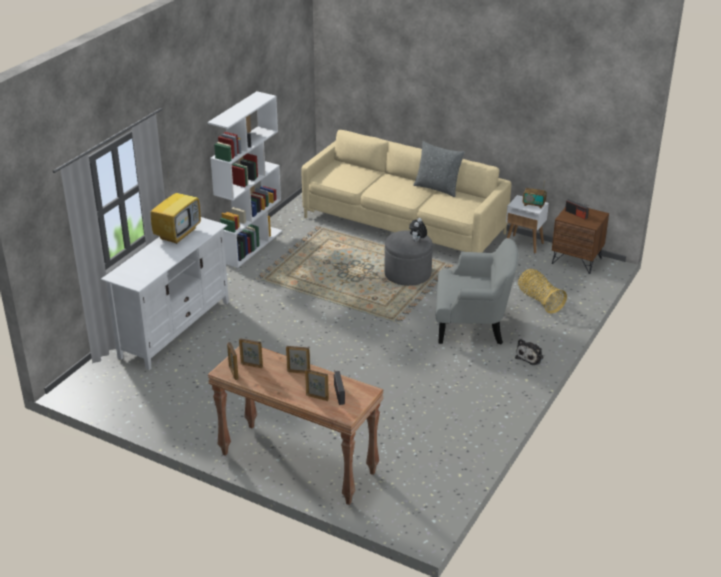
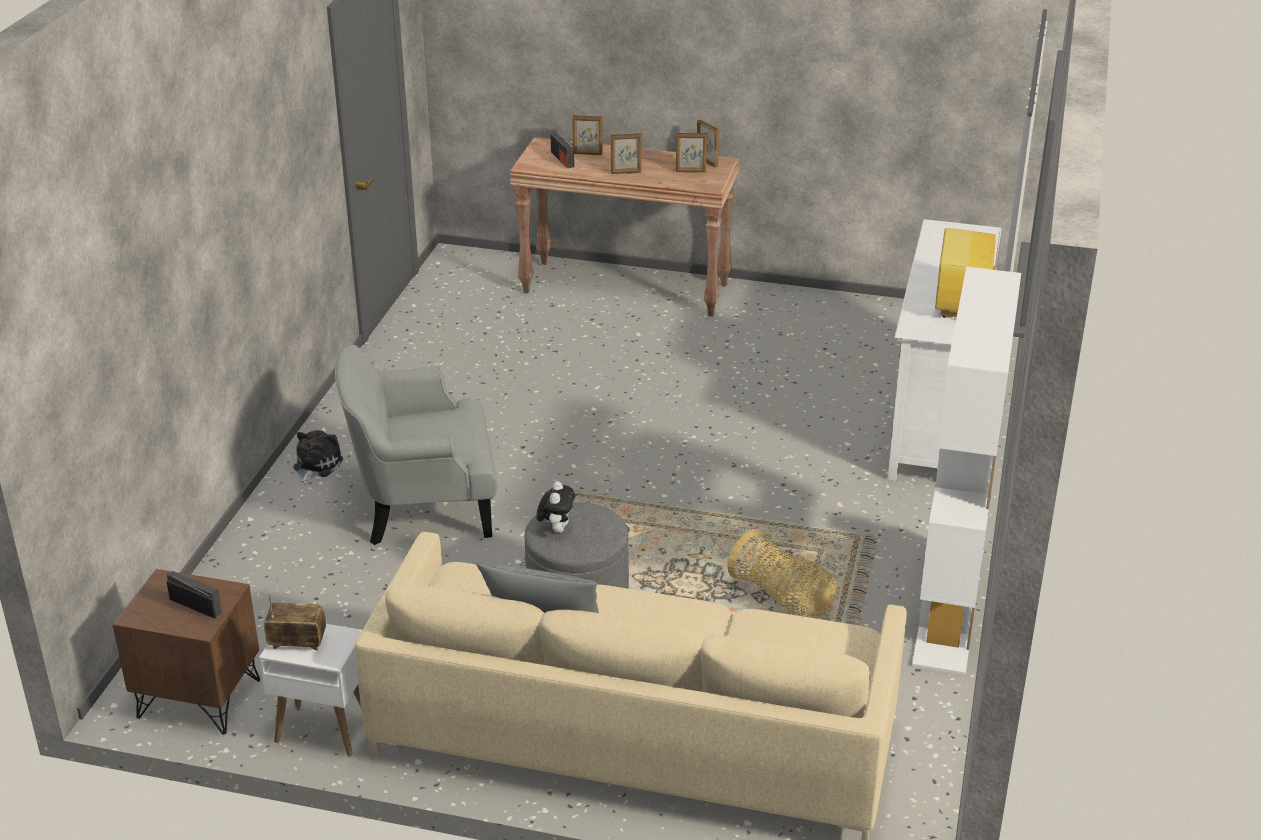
camera: 165 degrees right, 0 degrees up
basket [518,269,567,314] -> basket moved to [727,529,837,619]

